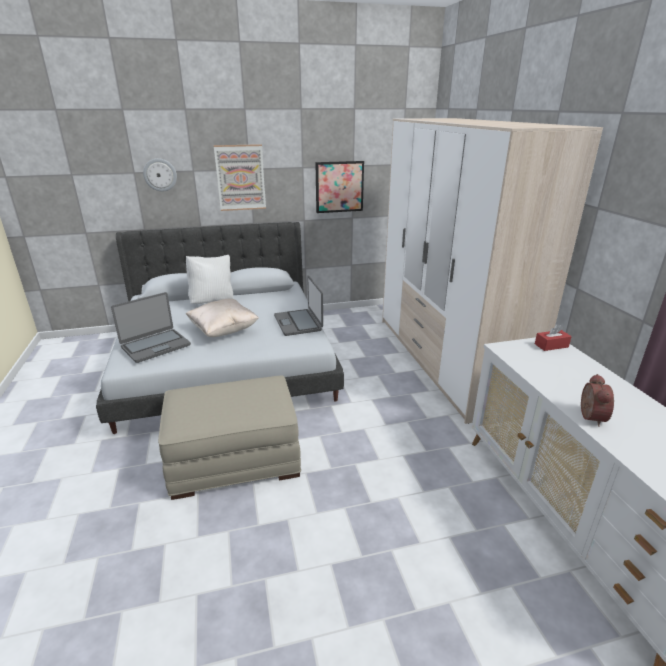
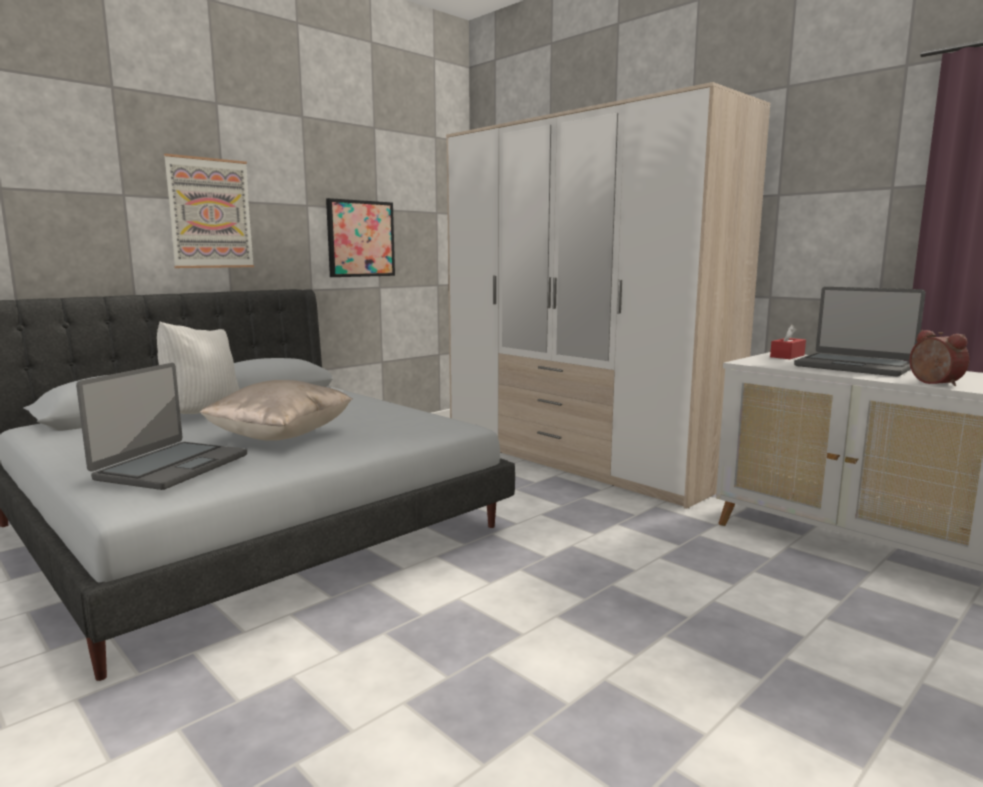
camera: 30 degrees left, 15 degrees down
wall clock [143,158,177,191] -> none
beige ottoman [158,376,301,500] -> none
laptop [274,275,323,336] -> laptop moved to [794,287,926,377]

